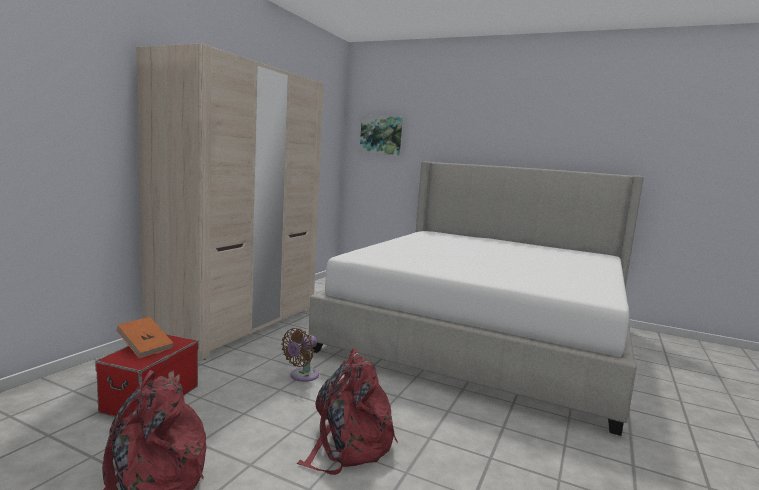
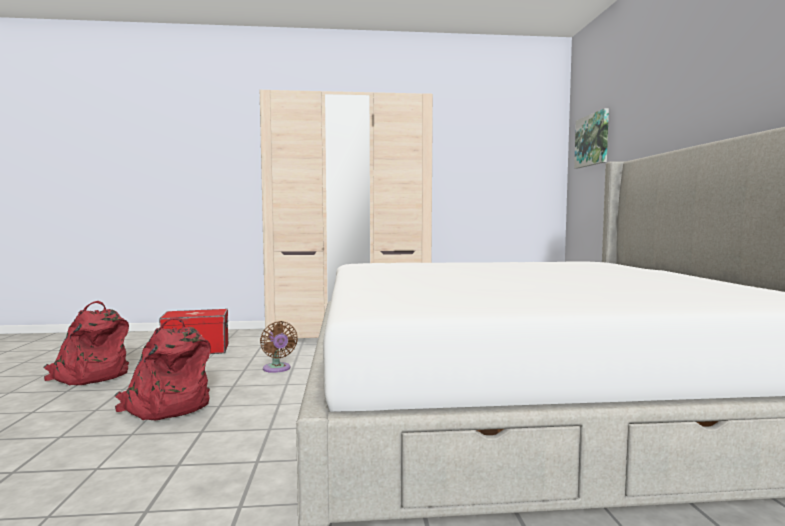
camera: 60 degrees right, 5 degrees down
orange book [116,317,174,358] -> none
brown fan [281,328,319,382] -> brown fan turned 120 degrees counterclockwise [260,321,298,373]

